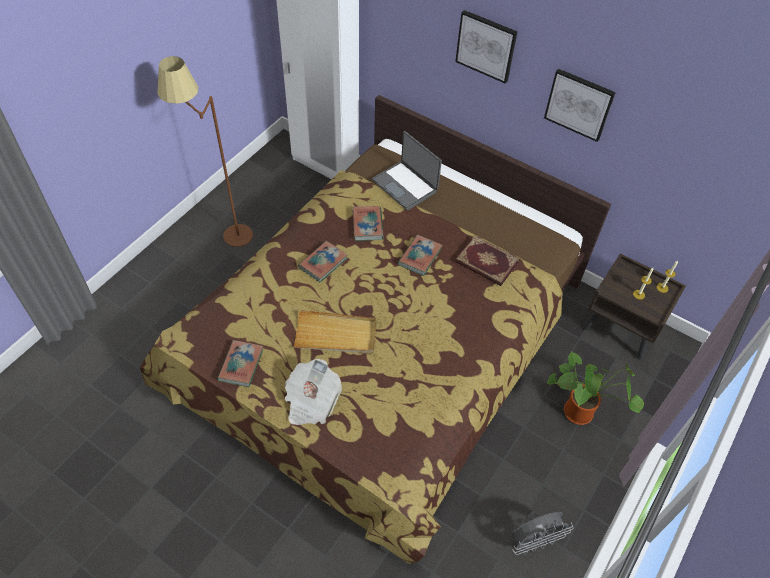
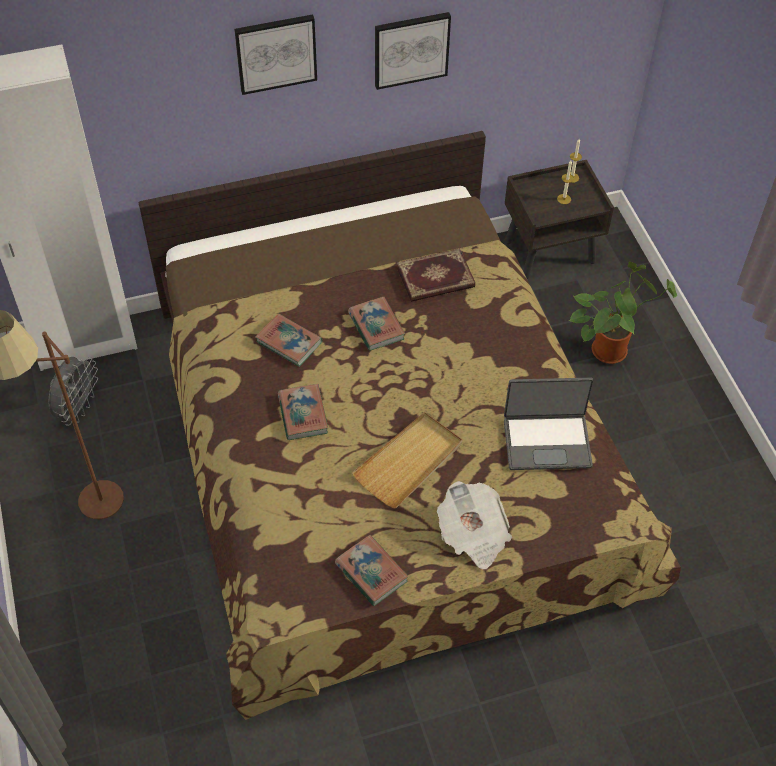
camera: 50 degrees left, 0 degrees up
laptop [372,131,442,211] -> laptop moved to [504,378,593,470]
grey fan [511,512,573,555] -> grey fan moved to [48,357,98,426]

